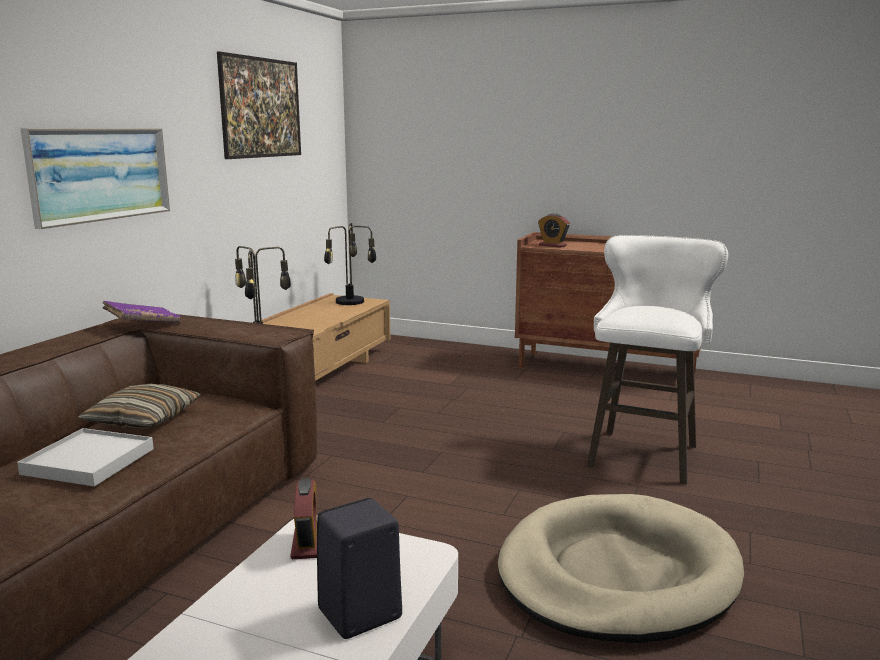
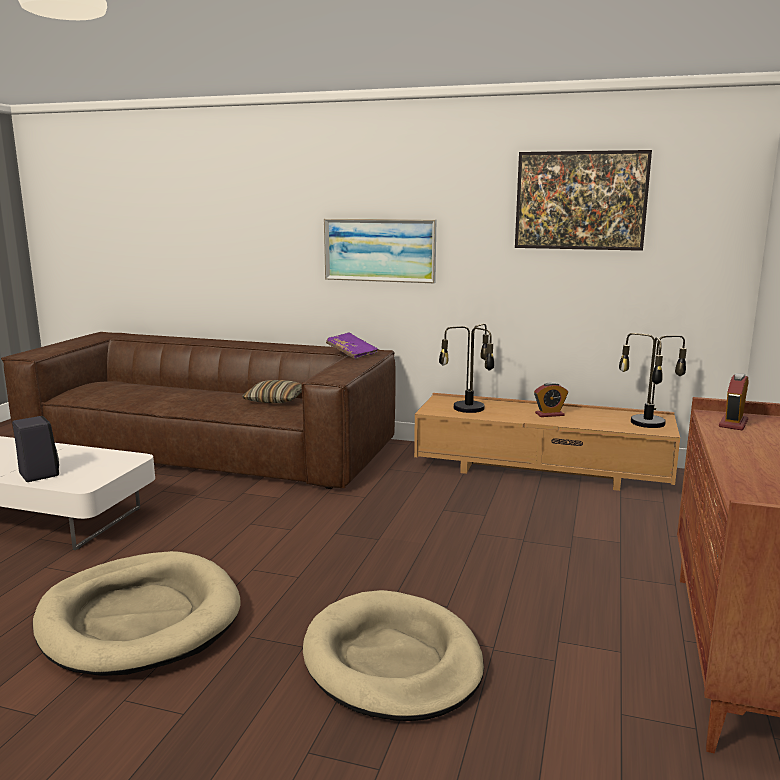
camera: 85 degrees right, 0 degrees up
white tray [17,428,154,486] -> none
alarm clock [290,478,317,559] -> alarm clock moved to [534,382,568,417]
white stool [587,235,728,484] -> beige dog bed [303,590,484,721]

